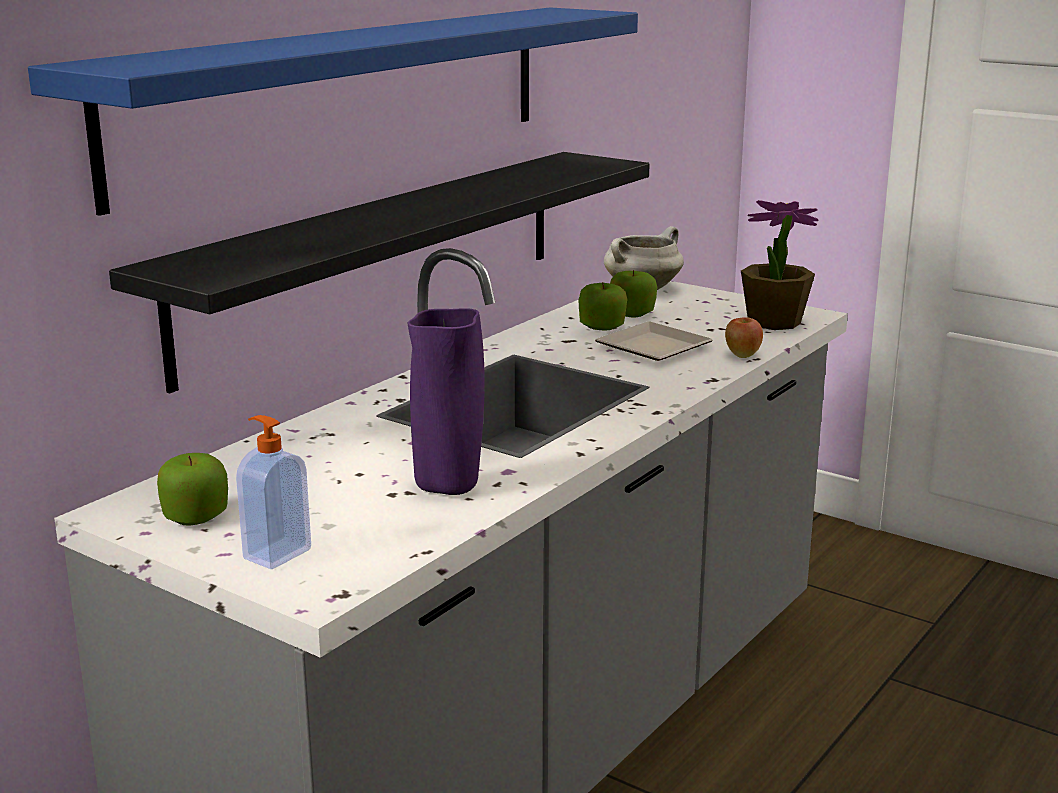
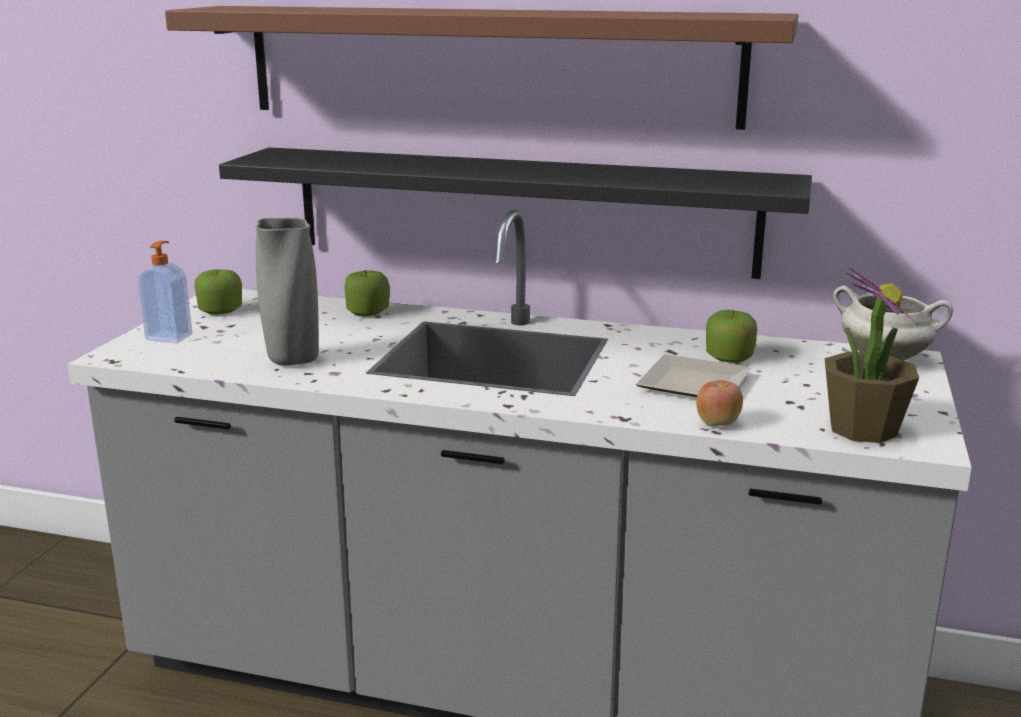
camera: 70 degrees right, 0 degrees up
blue shelf [28,8,638,216] -> brown shelf [165,6,798,130]
purple vase [407,308,485,495] -> grey vase [256,218,319,366]
apple [610,270,657,317] -> apple moved to [344,270,390,316]

